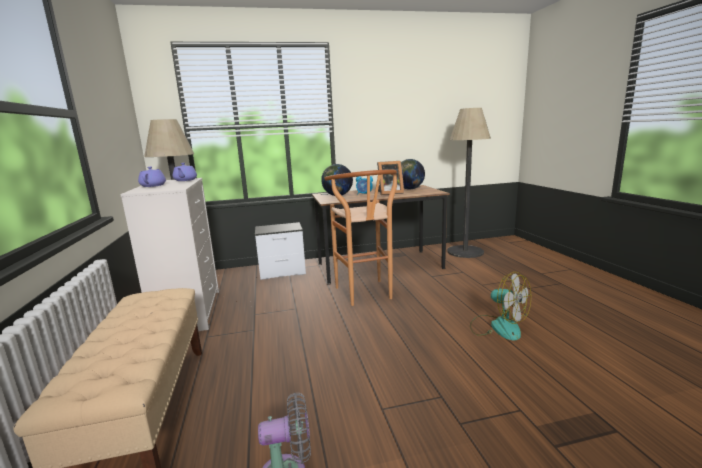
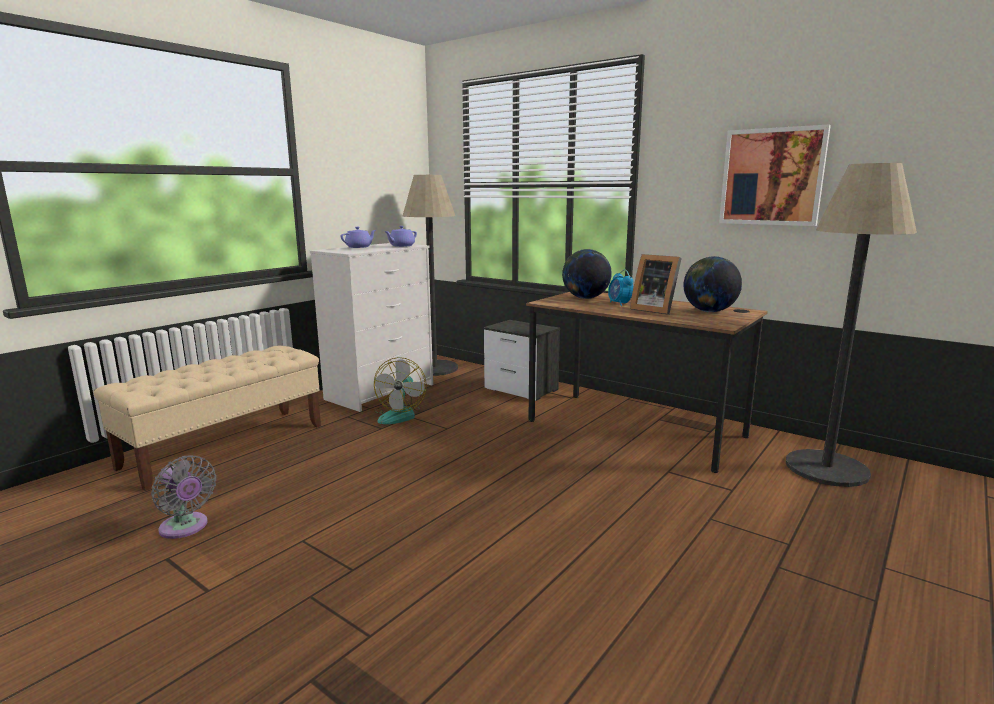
camera: 50 degrees right, 0 degrees up
brown stool [324,169,397,306] -> none
fan [470,272,531,341] -> fan moved to [374,357,427,424]
none -> picture [719,124,831,226]

